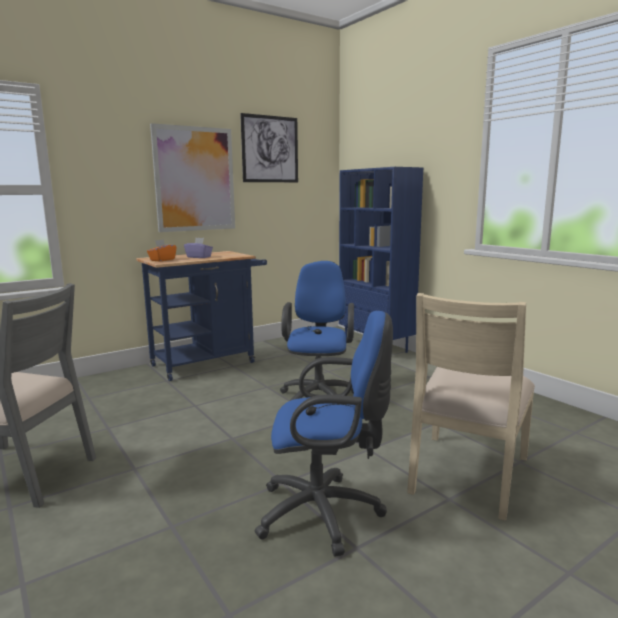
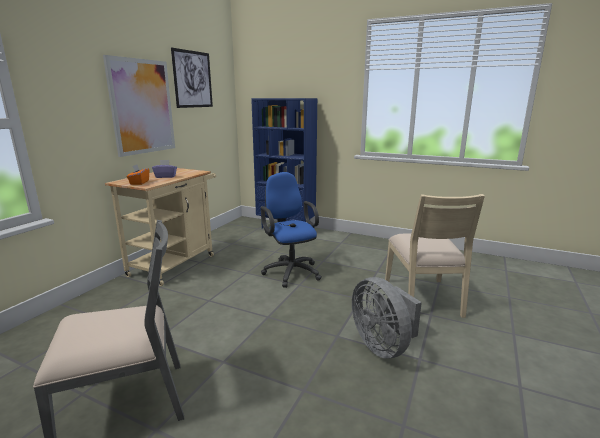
camera: 30 degrees left, 5 degrees up
blue cart [136,251,267,381] -> beige cart [105,168,216,286]
blue office chair [255,311,393,556] -> grey fan [352,277,422,358]

